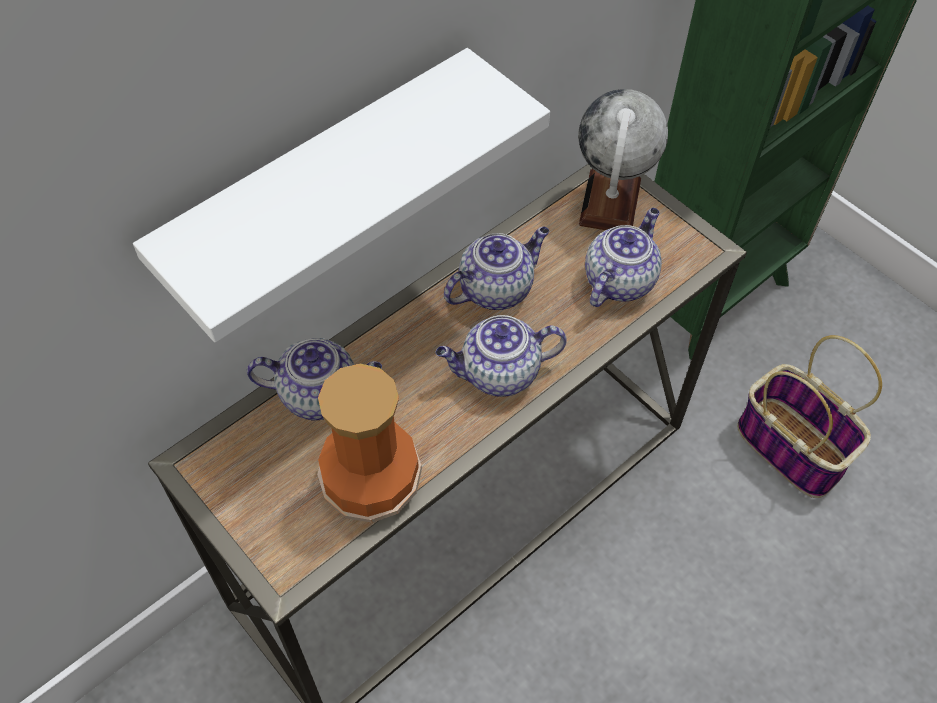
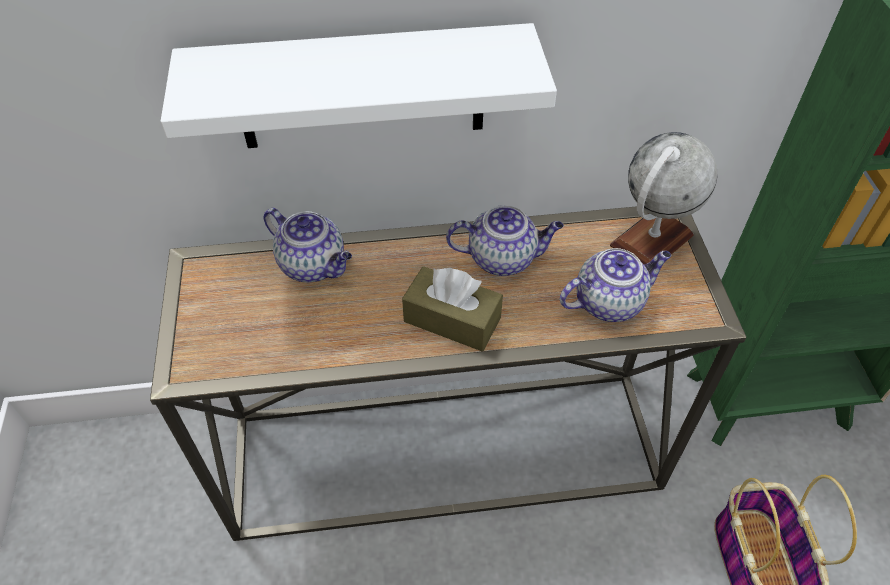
camera: 35 degrees right, 5 degrees down
vase [317,364,422,523] -> none
teapot [436,315,566,397] -> brown tissue box [402,266,503,351]

